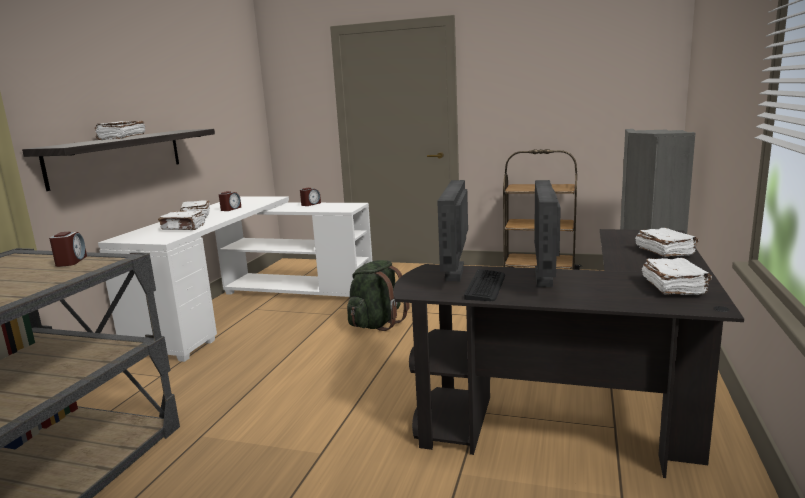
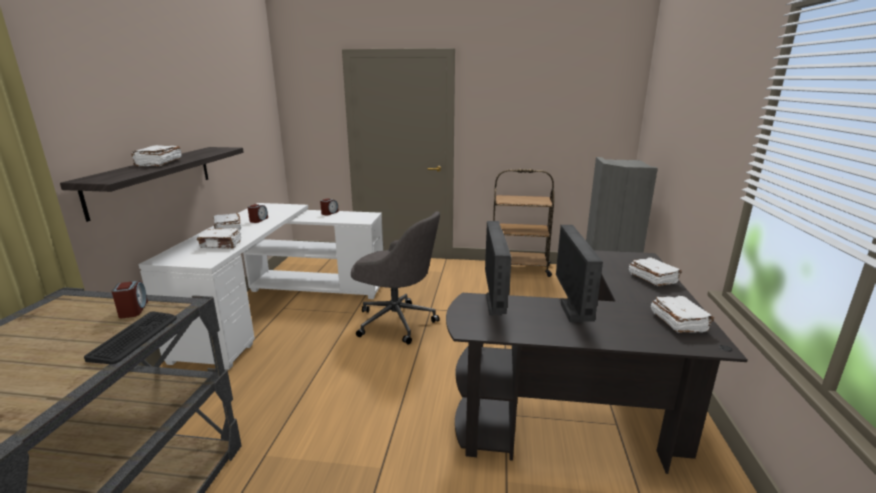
camera: 10 degrees left, 5 degrees up
green backpack [347,260,409,331] -> grey office chair [351,211,440,344]
keyboard [464,269,505,301] -> keyboard moved to [84,311,177,364]

